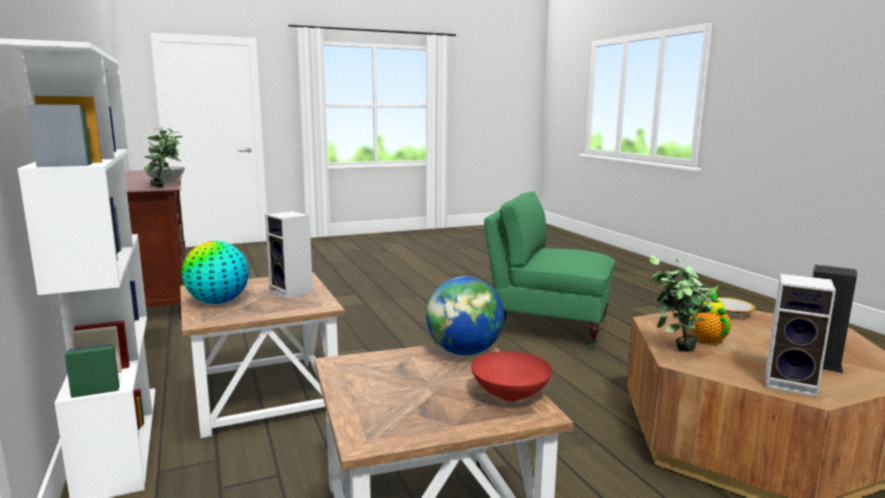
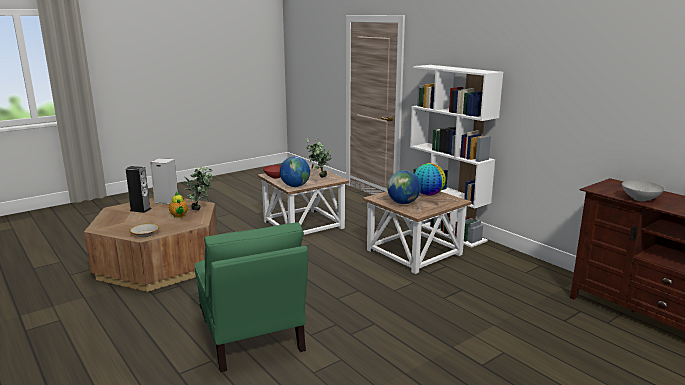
camera: 165 degrees right, 5 degrees up
potted plant [143,127,183,188] -> potted plant moved to [306,139,332,177]
speaker [265,211,313,299] -> globe [387,171,421,204]
green armchair [484,191,615,349] -> green armchair turned 60 degrees clockwise [195,222,308,372]

